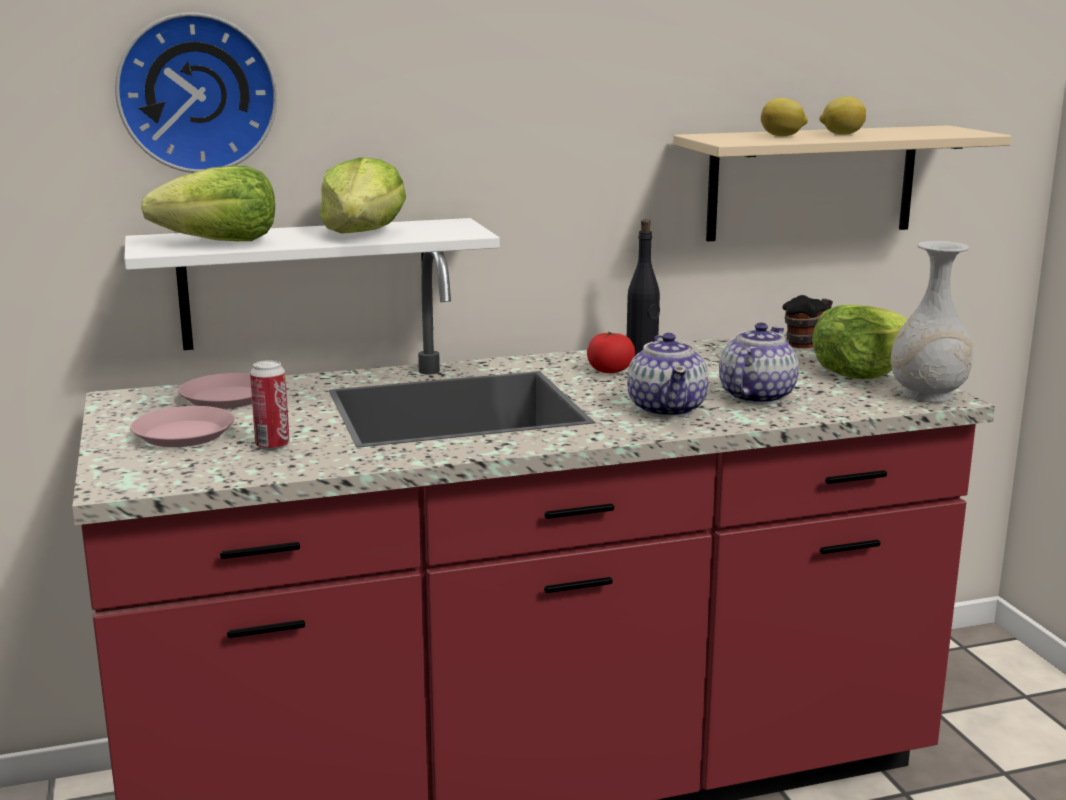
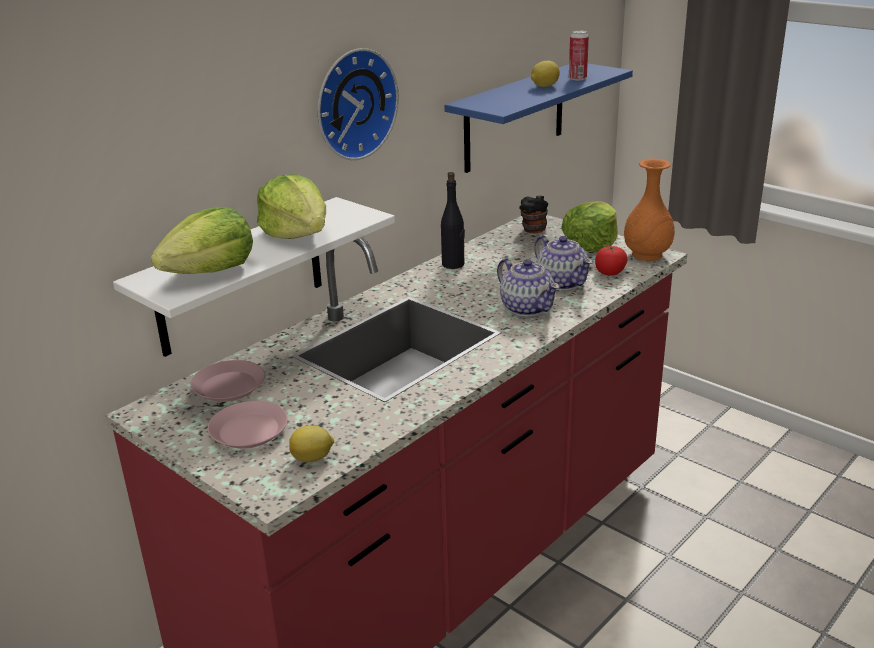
camera: 30 degrees left, 10 degrees up
wall clock [115,12,277,173] -> wall clock moved to [318,48,399,160]
can [250,360,290,451] -> can moved to [569,30,589,80]
tomato [587,332,635,373] -> tomato moved to [595,246,627,276]
beige shelf [673,125,1012,242] -> blue shelf [444,64,633,173]
teapot [719,323,799,404] -> teapot turned 150 degrees clockwise [534,235,593,291]
lemon [761,98,808,136] -> lemon moved to [289,425,334,462]
white vase [891,241,973,403] -> orange vase [624,159,675,261]

